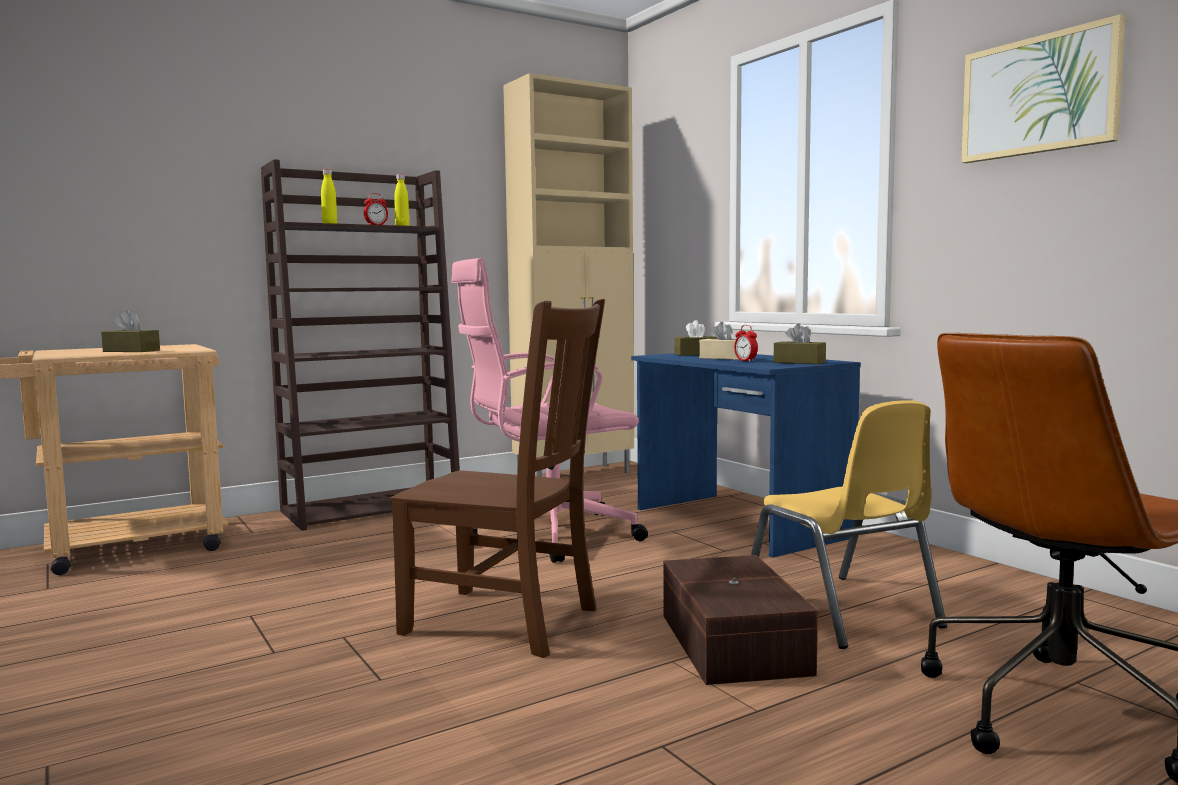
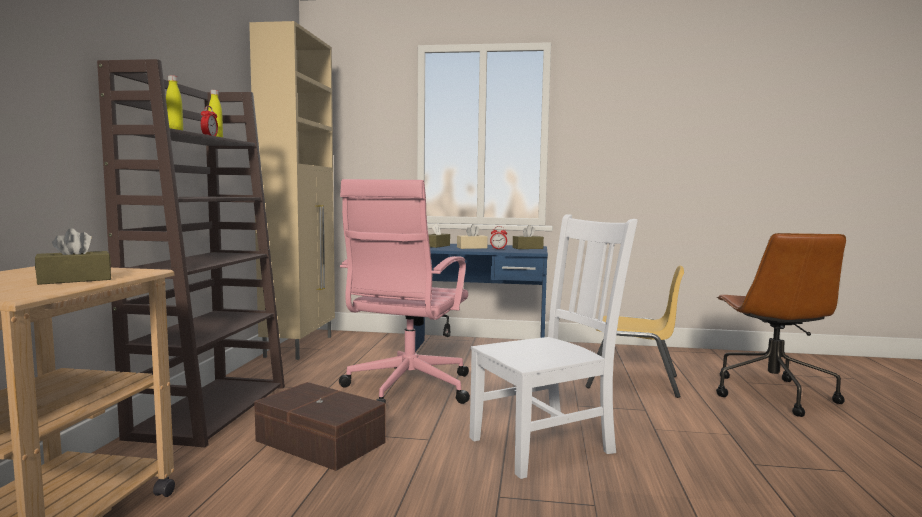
camera: 50 degrees left, 0 degrees up
brown chair [390,299,605,658] -> white chair [469,214,638,479]
brown storage box [663,555,818,685] -> brown storage box moved to [254,382,386,471]
picture [961,14,1126,163] -> none

